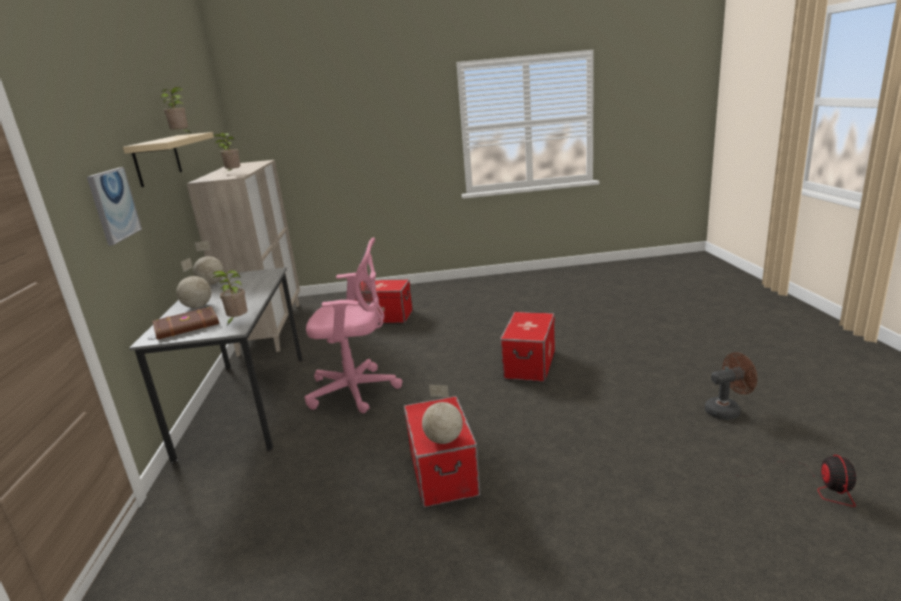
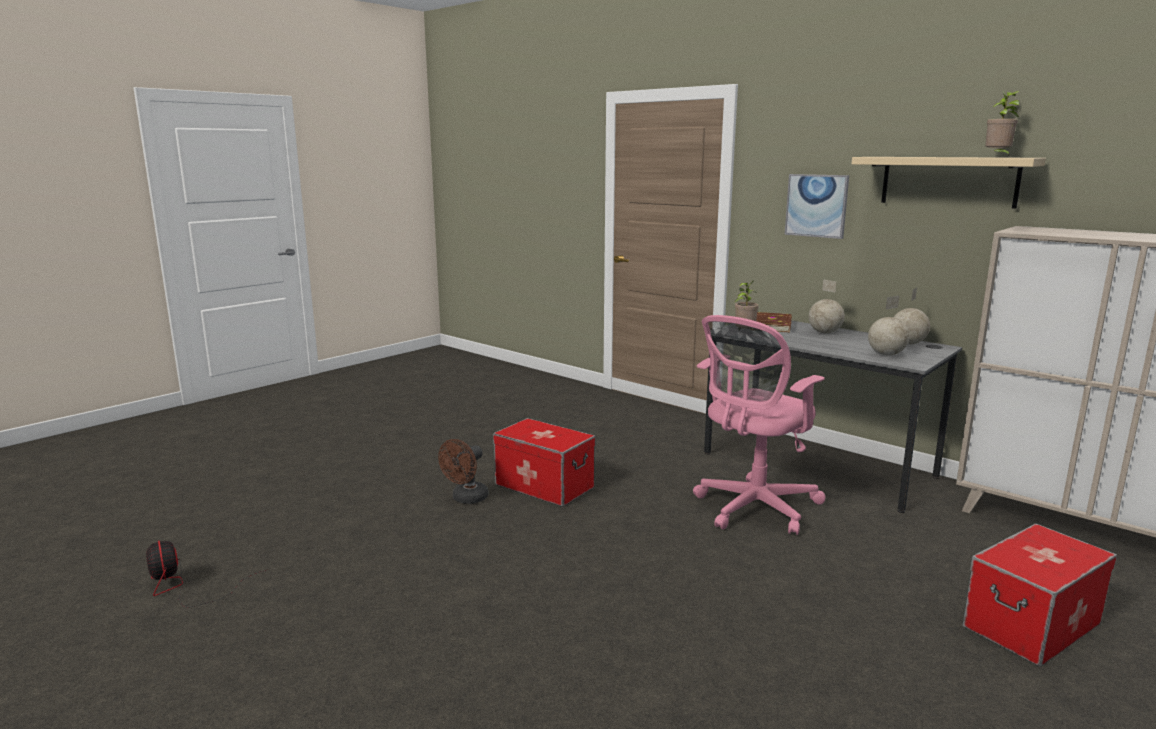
camera: 135 degrees right, 5 degrees down
potted plant [213,133,241,174] -> none
globe [422,385,463,444] -> globe moved to [868,296,909,355]
storage box [500,312,555,382] -> none
brown fan [705,352,757,420] -> brown fan moved to [438,439,488,504]

